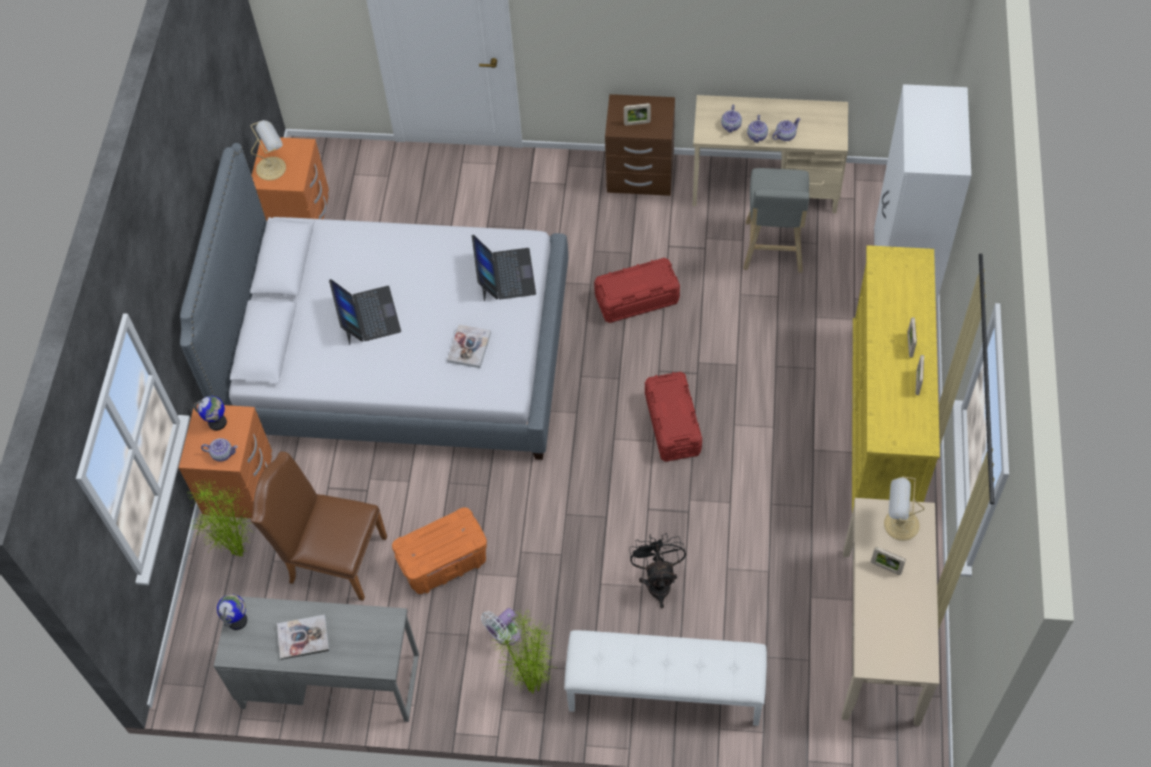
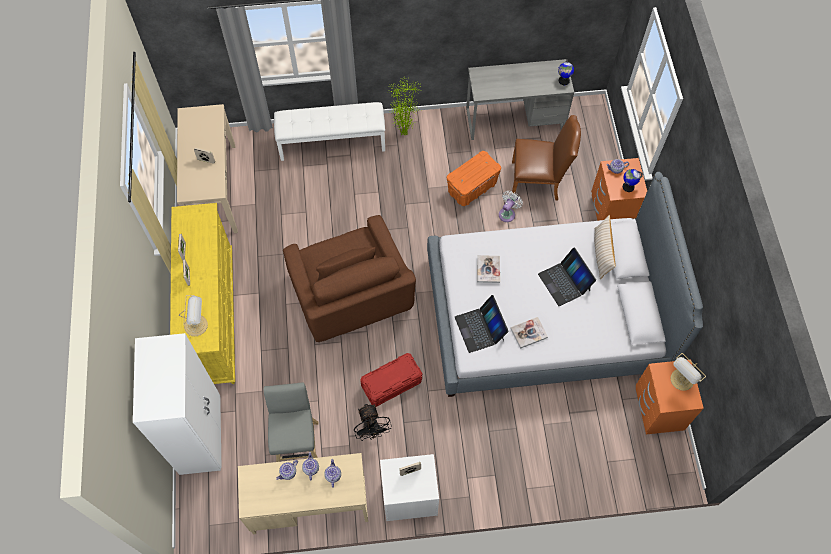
camera: 165 degrees right, 5 degrees up
potted plant [187,479,253,557] -> none
book [277,615,329,660] -> book moved to [510,317,548,349]
white fan [481,608,522,645] -> white fan moved to [499,191,523,222]
brown nightstand [605,94,675,196] -> white nightstand [380,454,439,521]
black fan [629,533,686,608] -> black fan moved to [354,404,392,441]
red storage box [645,372,702,462] -> brown armchair [283,215,416,342]
table lamp [884,476,924,541] -> table lamp moved to [179,295,208,336]
none -> beige pillow [594,215,616,279]

